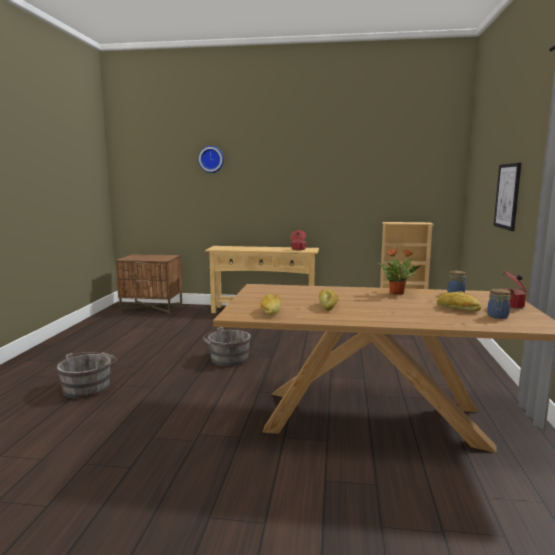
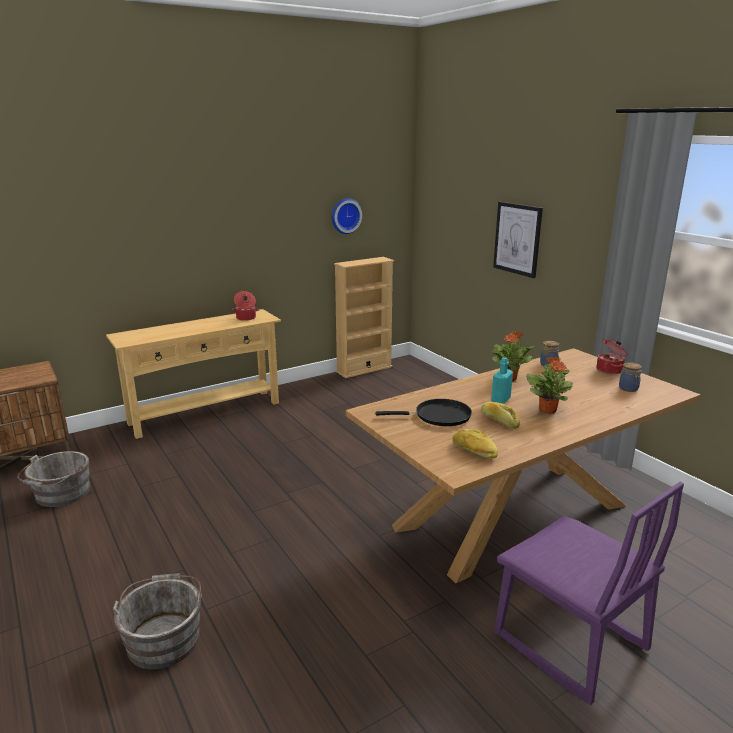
camera: 40 degrees left, 10 degrees up
wall clock [198,146,224,173] -> wall clock moved to [332,198,362,234]
grey bucket [203,327,251,366] -> grey bucket moved to [17,451,90,507]
bread [437,291,481,312] -> none
none -> black frying pan [375,399,472,426]
none -> turquoise bottle [491,357,513,404]
none -> purple chair [495,482,684,705]
none -> potted plant [526,356,573,414]

